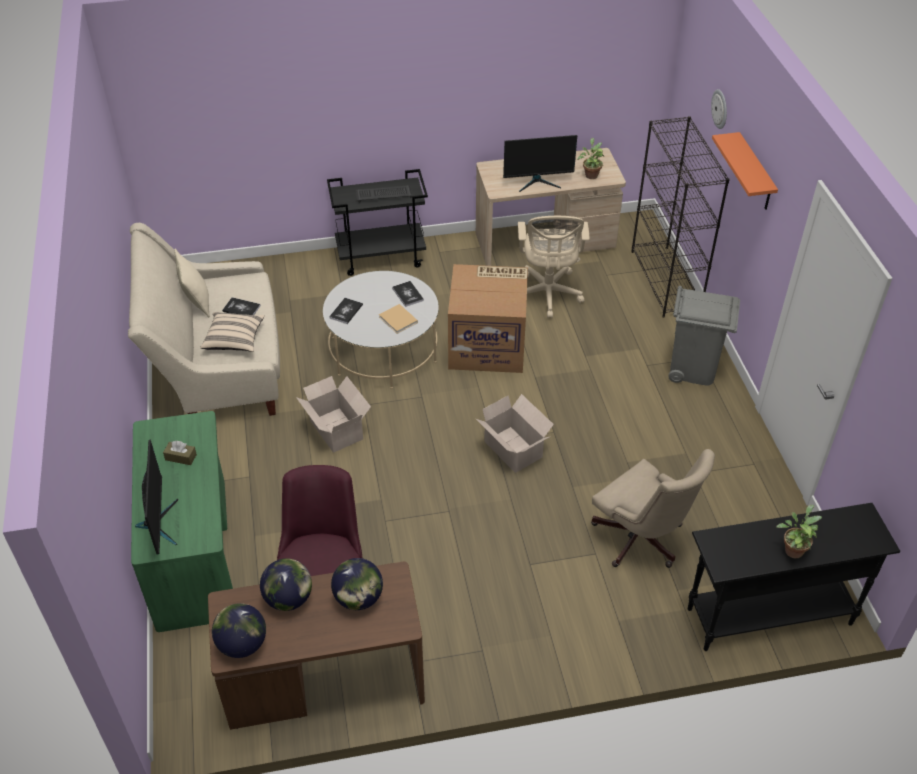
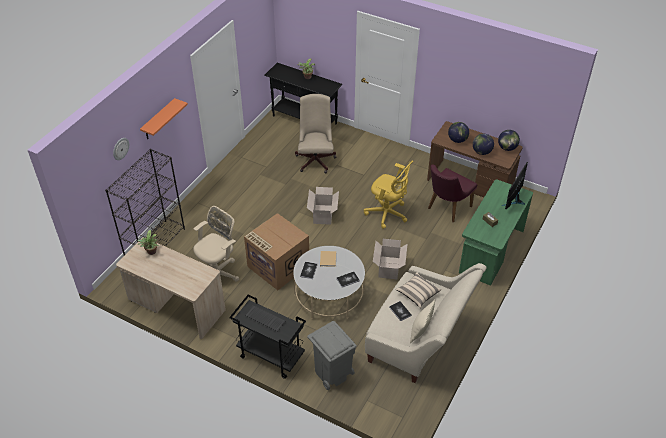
camera: 140 degrees left, 0 degrees up
monitor [503,135,577,192] -> none
grey trash can [668,286,740,385] -> grey trash can moved to [307,321,357,390]
none -> yellow office chair [364,161,413,229]

